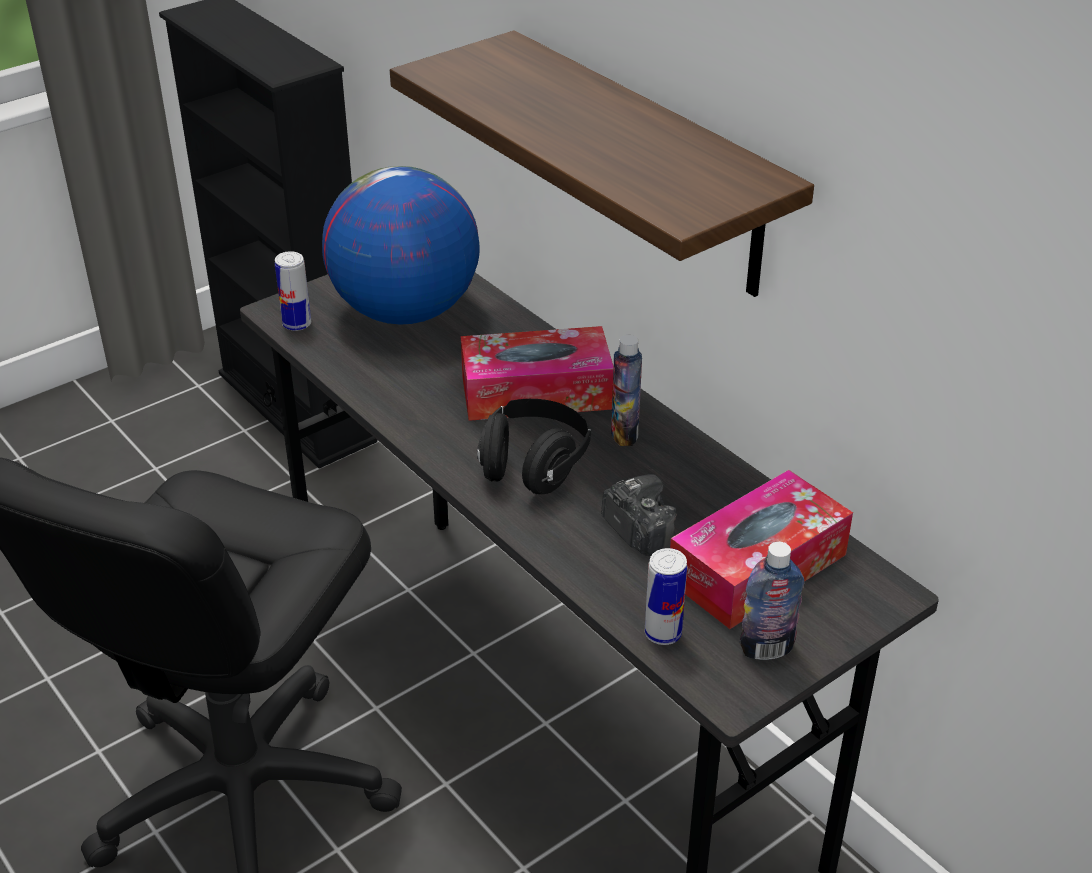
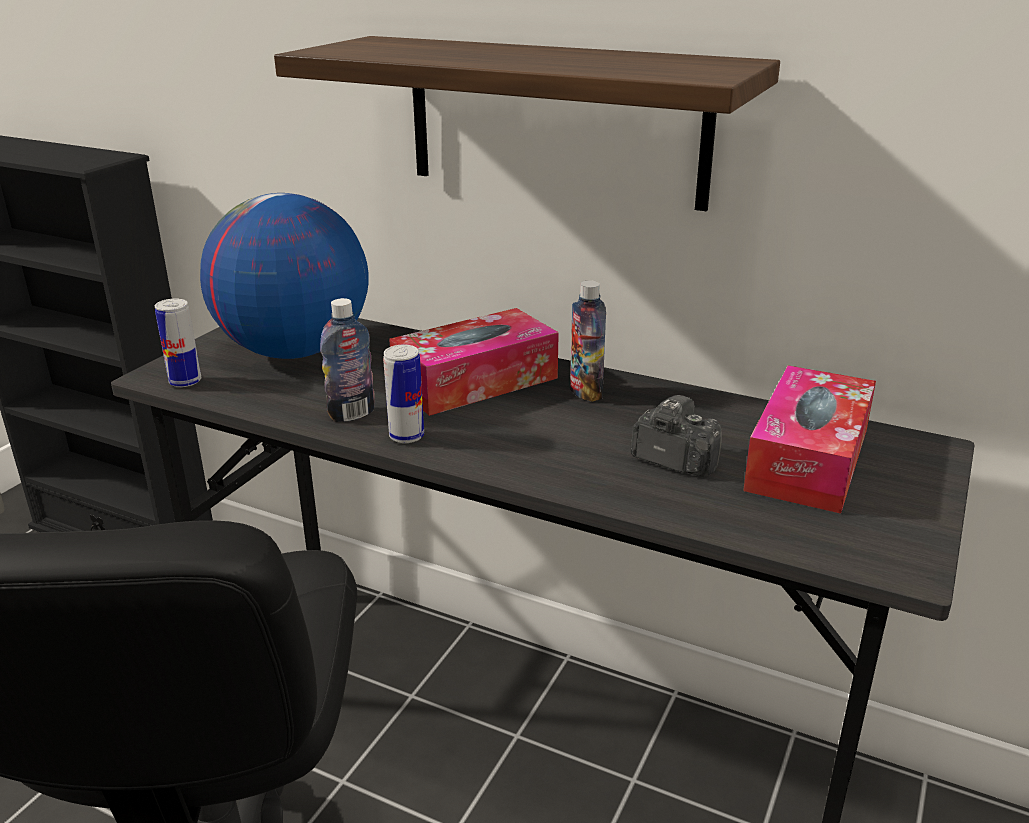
camera: 25 degrees left, 10 degrees down
black headphones [477,399,591,494] -> none
can [645,548,687,645] -> can moved to [383,344,424,443]
bottle [740,542,804,660] -> bottle moved to [320,298,375,422]

